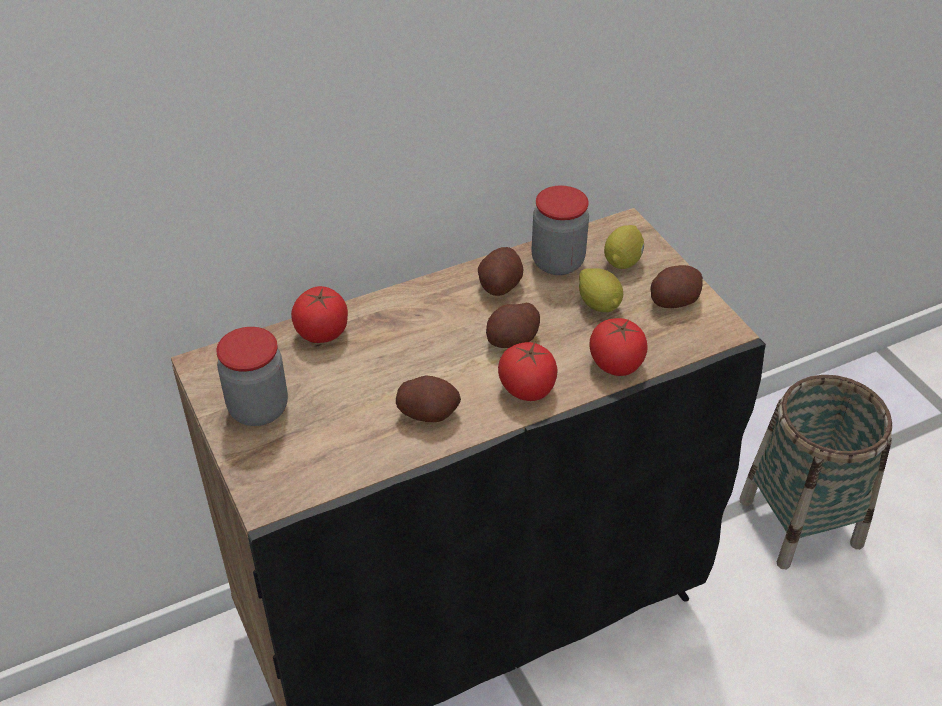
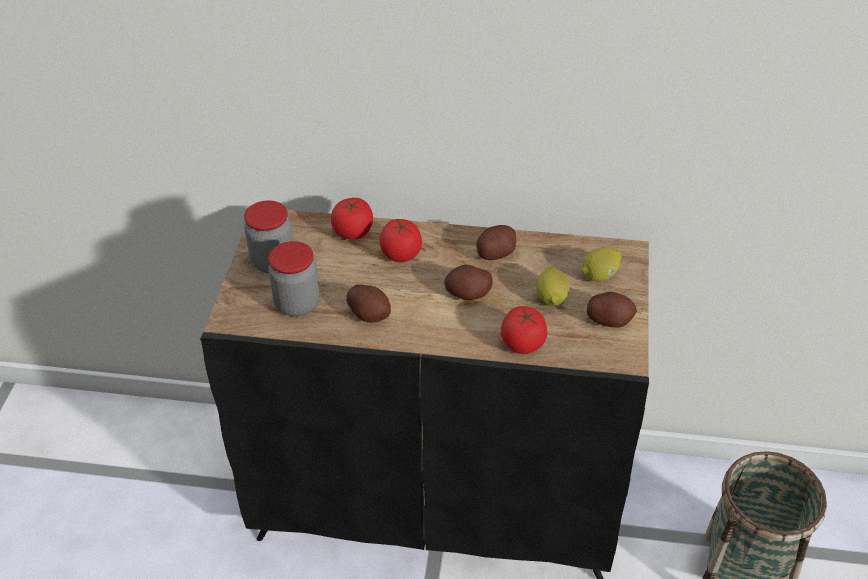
camera: 35 degrees right, 0 degrees up
tomato [498,342,558,401] -> tomato moved to [380,219,422,262]
jar [531,185,589,275] -> jar moved to [268,241,320,317]

